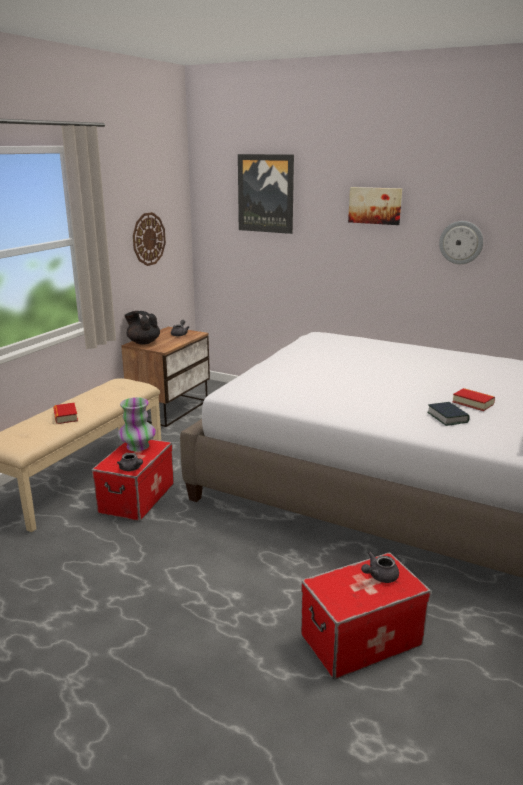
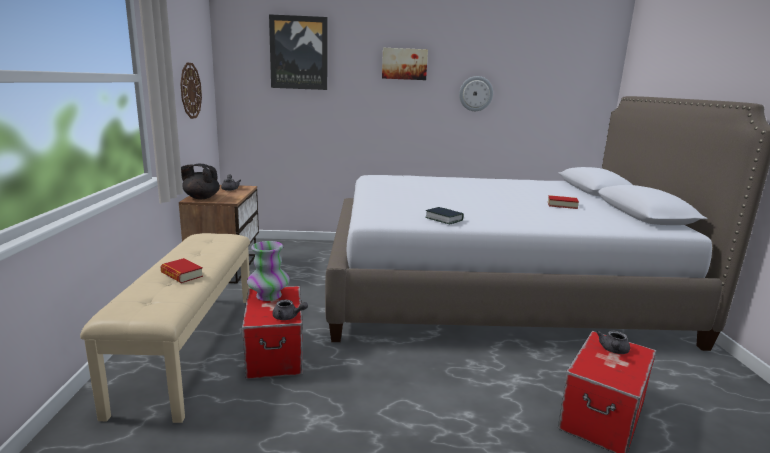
camera: 30 degrees left, 5 degrees down
book [427,402,470,426] -> book moved to [425,207,464,224]

